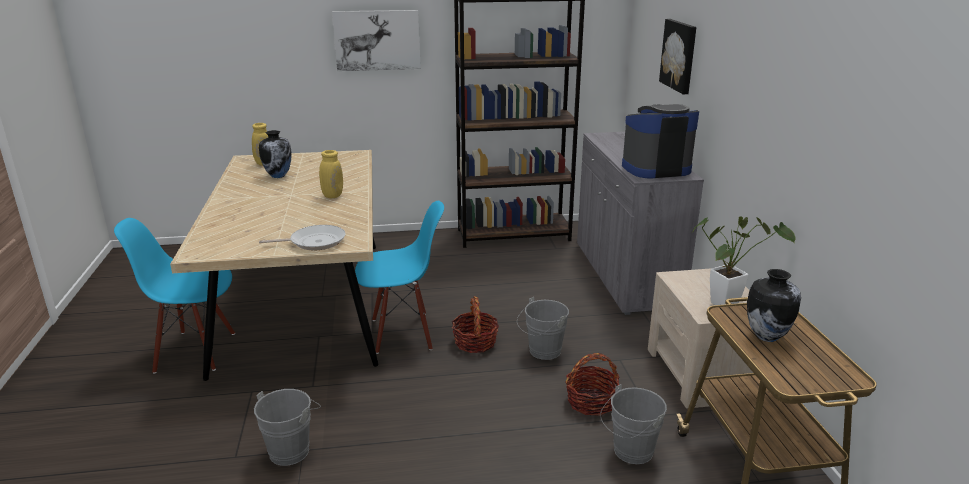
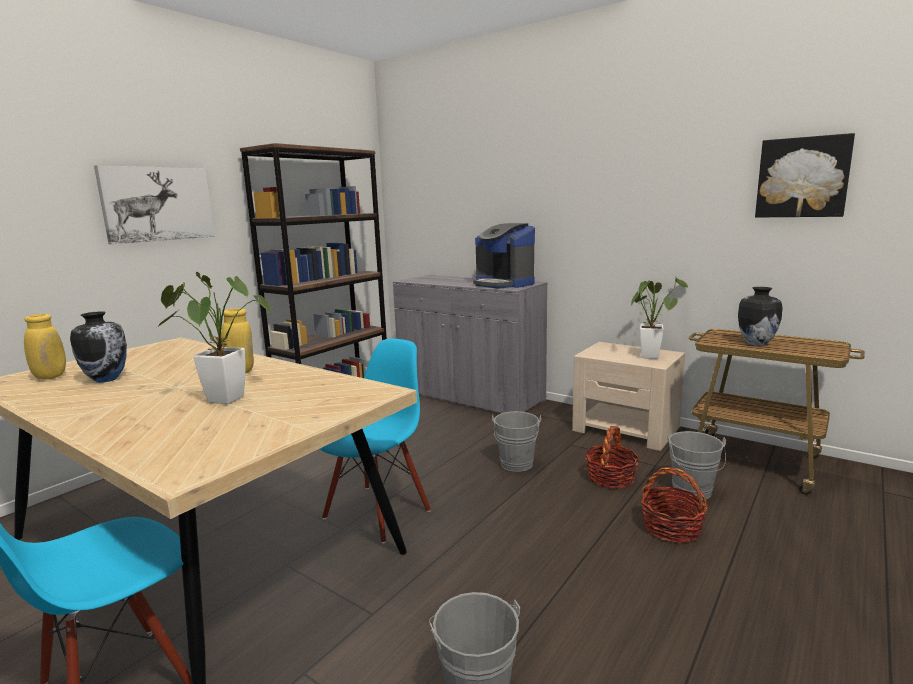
camera: 45 degrees left, 10 degrees down
frying pan [259,225,346,250] -> none
basket [452,296,499,353] -> basket moved to [641,467,708,543]
coffee machine [622,104,699,179] -> coffee machine turned 75 degrees counterclockwise [473,223,535,288]
picture [659,19,696,94] -> picture moved to [755,133,855,217]
none -> potted plant [158,272,272,404]

